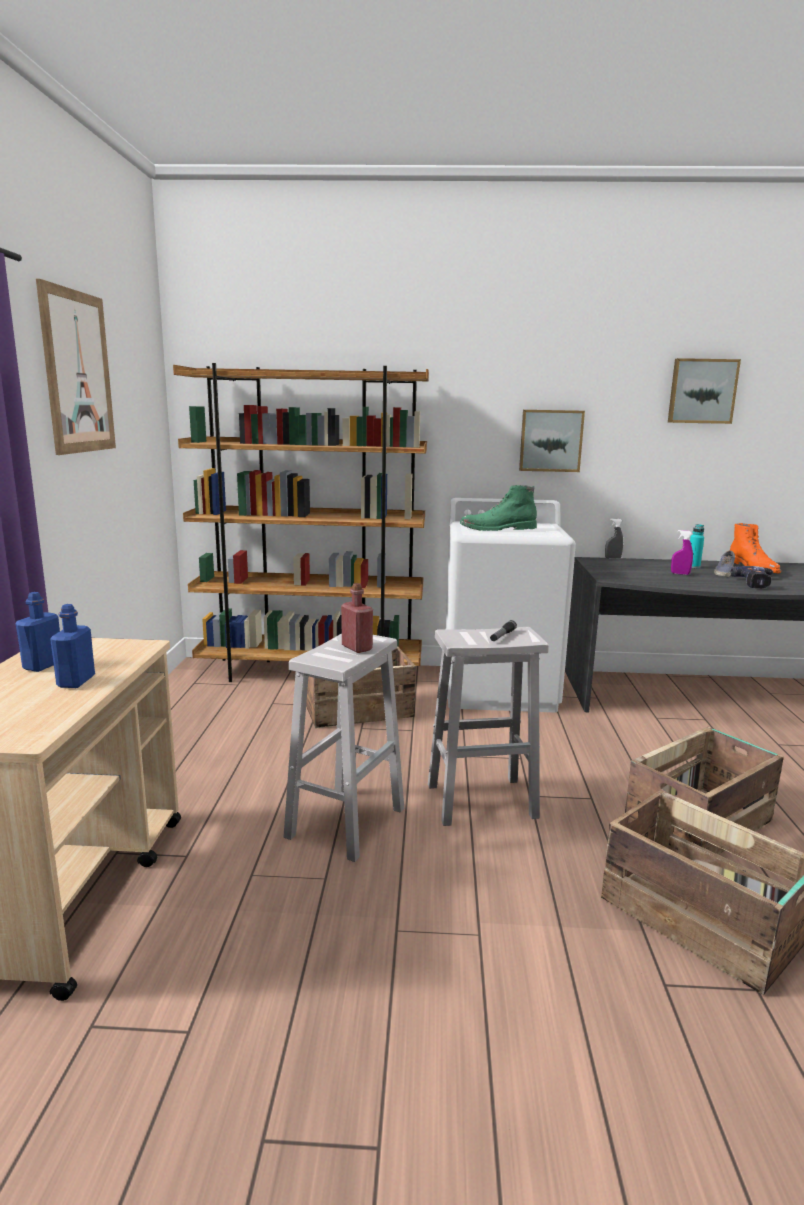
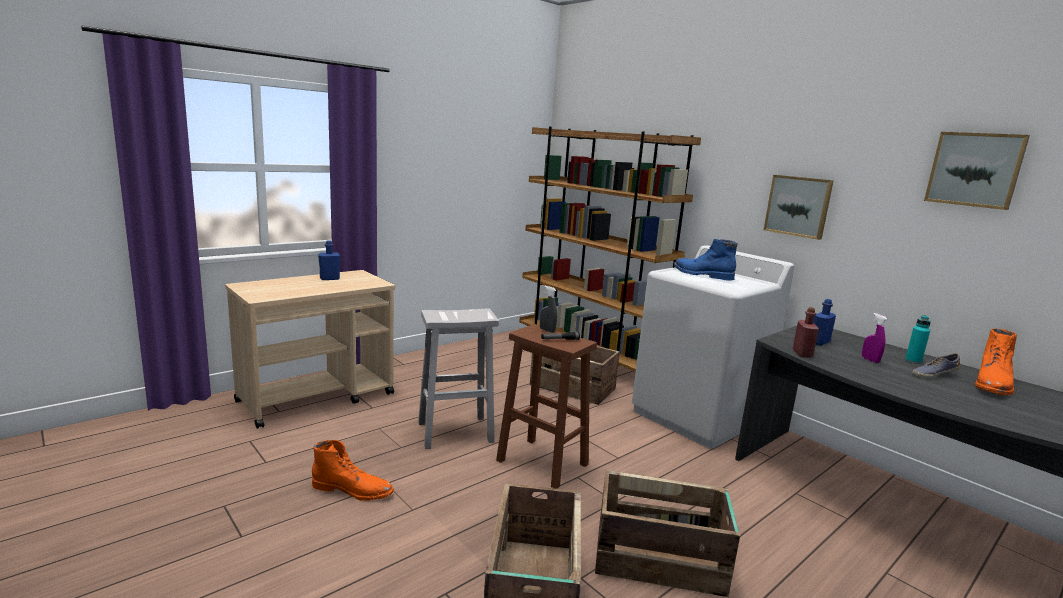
camera: 45 degrees right, 0 degrees up
picture [36,279,116,455] -> none
blue bottle [50,604,95,688] -> blue bottle moved to [813,299,836,346]
red bottle [341,583,373,653] -> red bottle moved to [793,307,819,358]
white stool [428,627,549,826] -> brown stool [496,324,597,489]
green boot [460,485,537,531] -> blue boot [674,239,738,281]
grey spray bottle [605,518,623,559] -> grey spray bottle moved to [540,286,557,333]
power drill [731,566,773,588] -> none
none -> orange boot [312,440,394,501]

